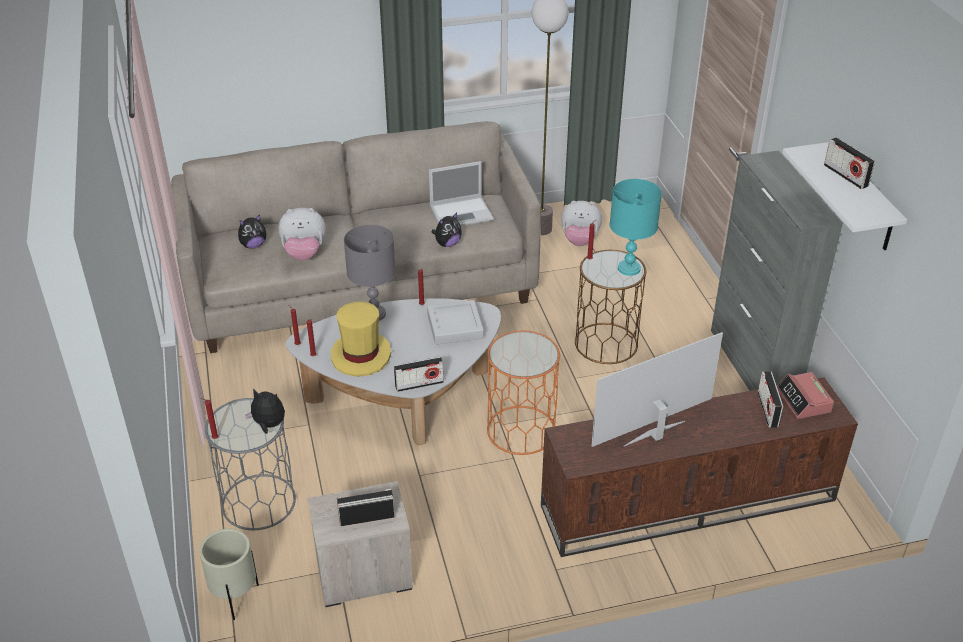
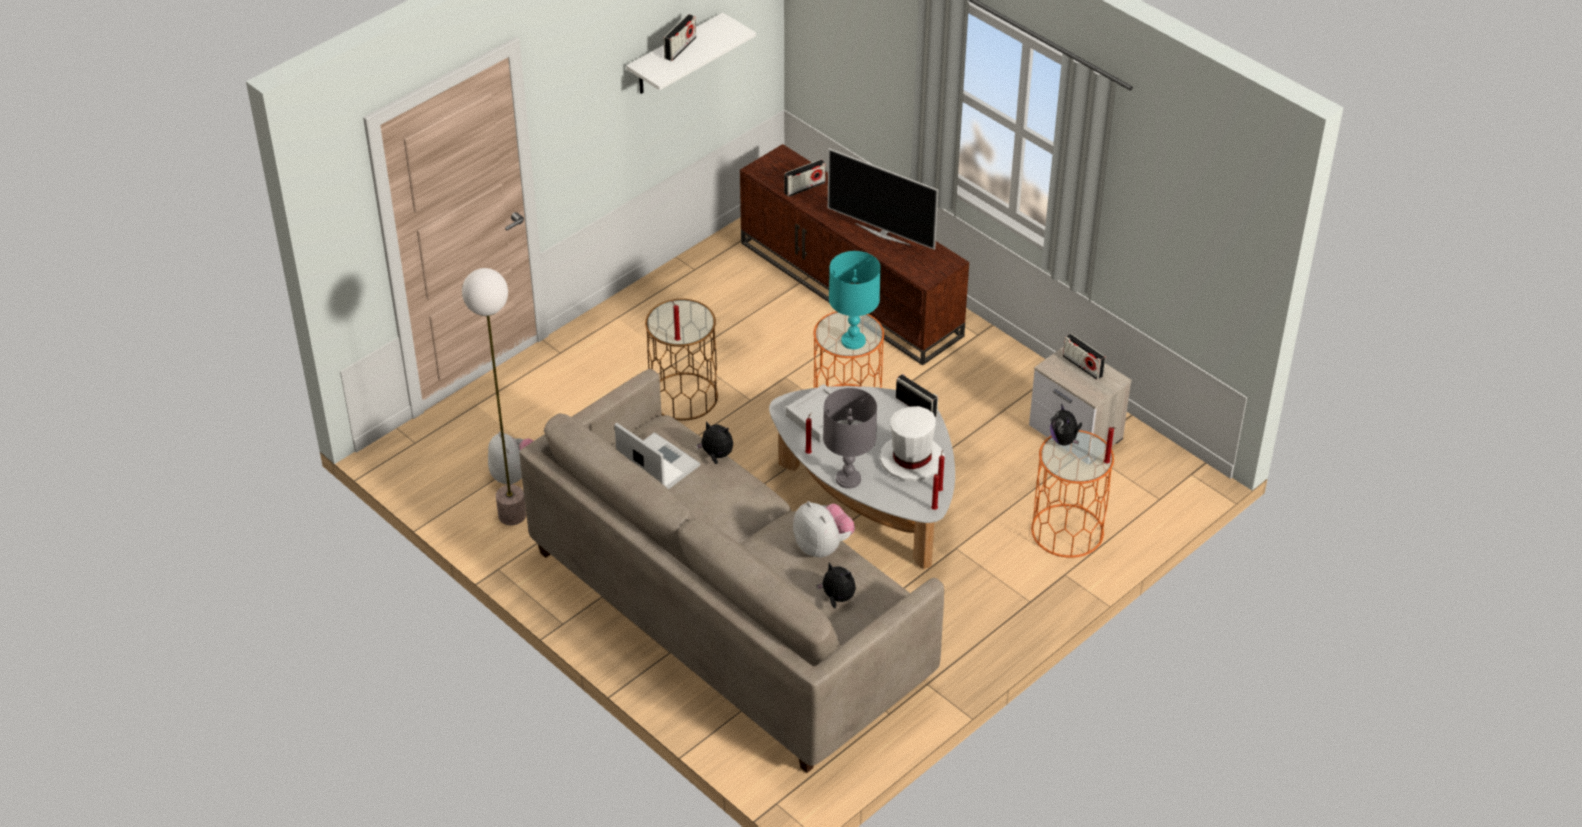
camera: 120 degrees left, 5 degrees up
beige planter [199,529,259,620] -> none
grey side table [205,398,296,530] -> orange side table [1031,430,1114,558]
yellow hat [331,301,391,377] -> white hat [880,406,945,481]
turquoise table lamp [610,179,662,276] -> turquoise table lamp moved to [829,251,881,349]
grey cabinet [711,150,843,391] -> none
alarm clock [777,372,834,419] -> none

